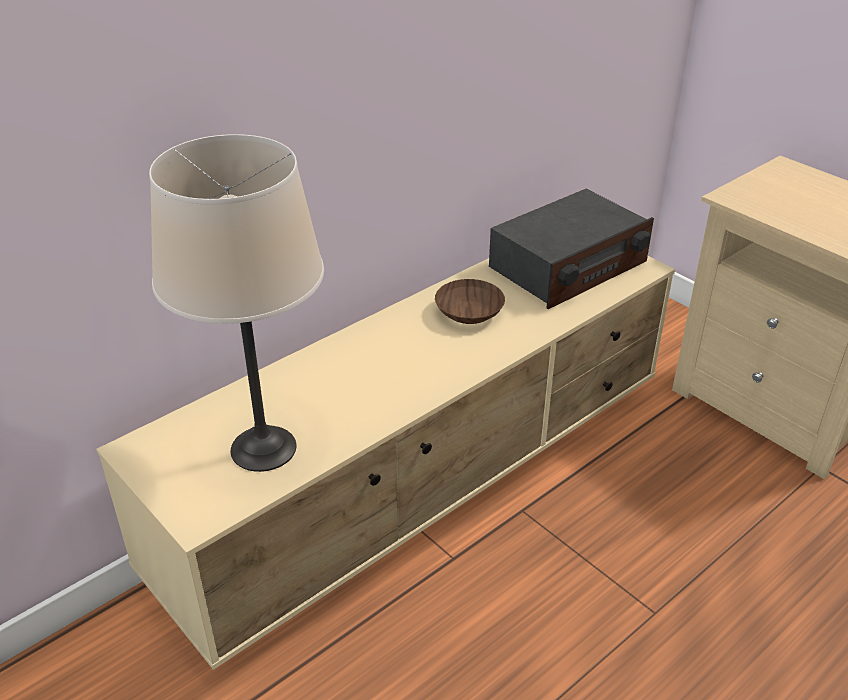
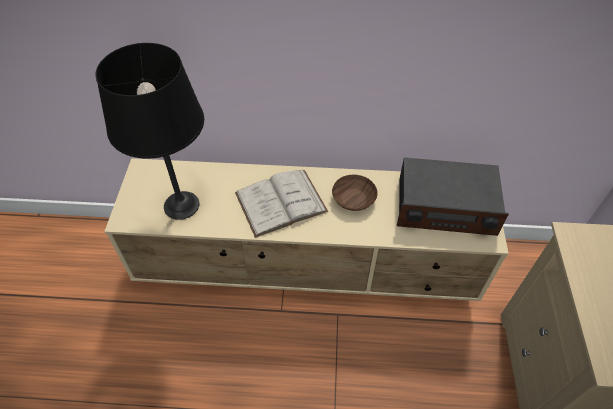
camera: 45 degrees right, 15 degrees up
beige table lamp [149,134,324,472] -> black table lamp [96,43,204,220]
none -> white book [235,170,328,238]

